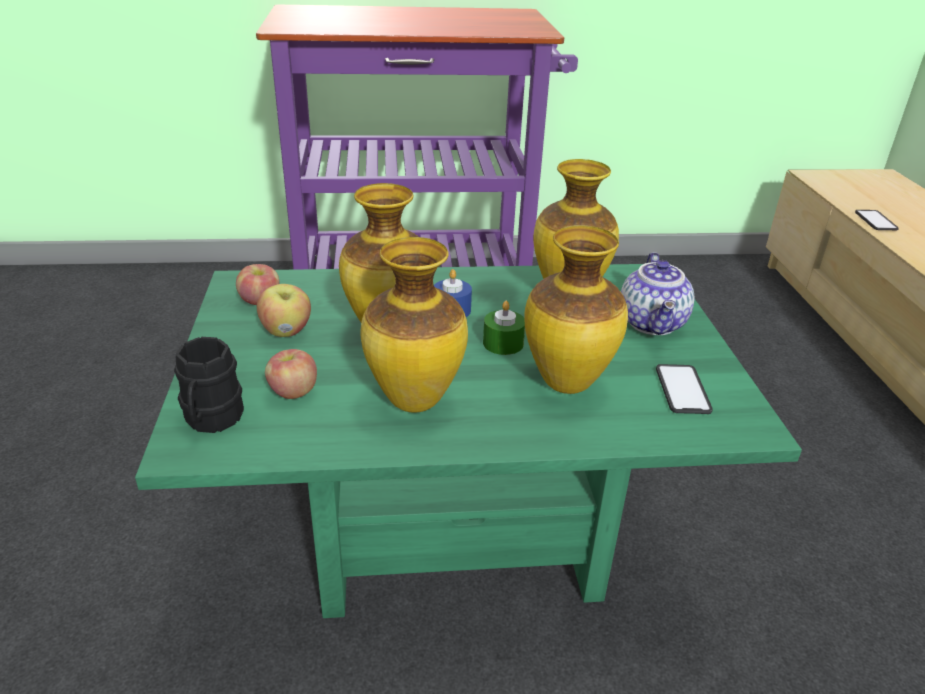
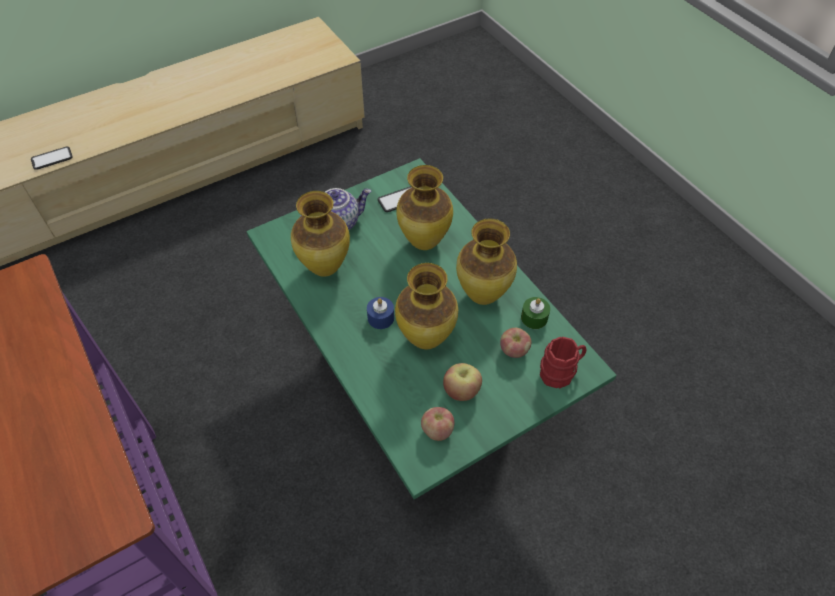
camera: 115 degrees left, 20 degrees up
black mug [174,337,244,433] -> red mug [540,337,586,388]
green candle [483,301,525,355] -> green candle moved to [521,297,550,329]

